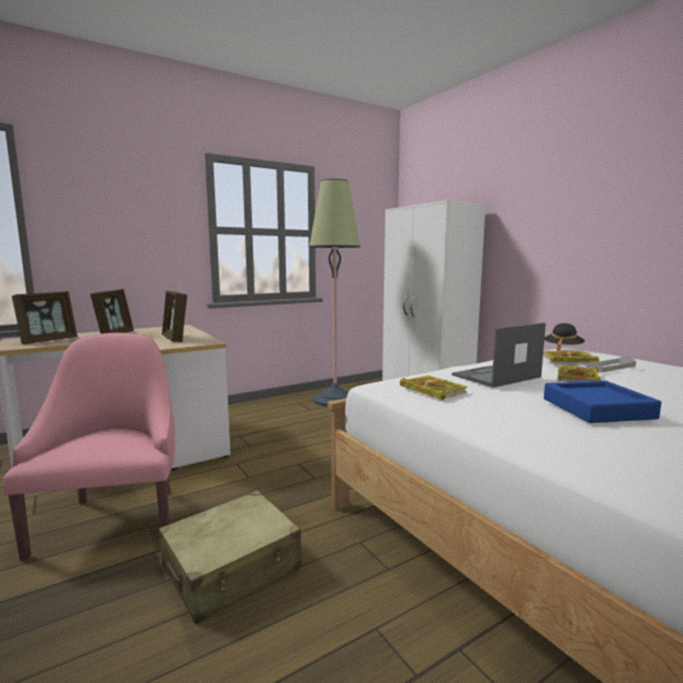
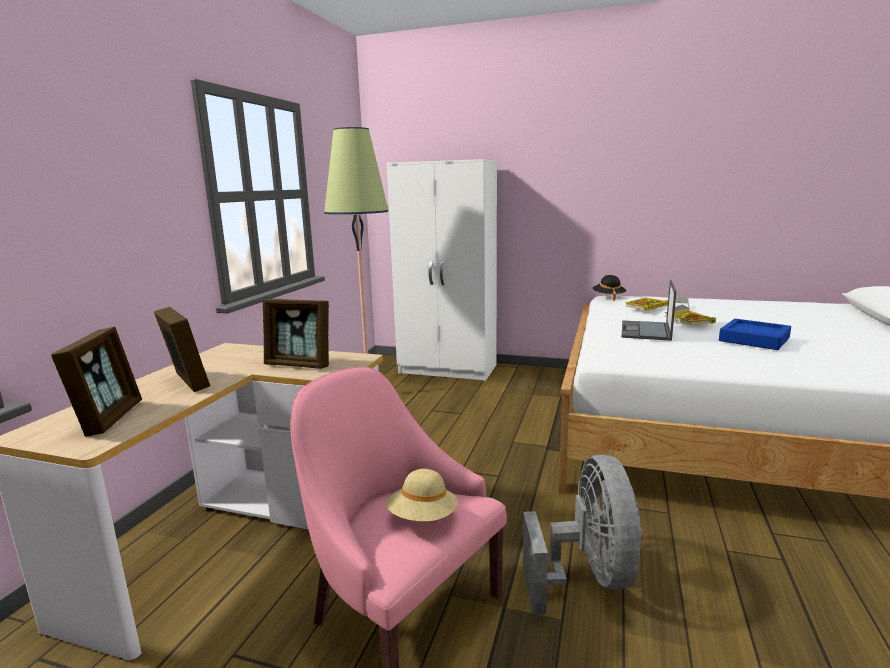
camera: 40 degrees left, 5 degrees up
beige suitcase [159,491,302,624] -> grey fan [522,454,642,614]
book [400,375,467,401] -> none
none -> beige hat [386,469,458,522]

